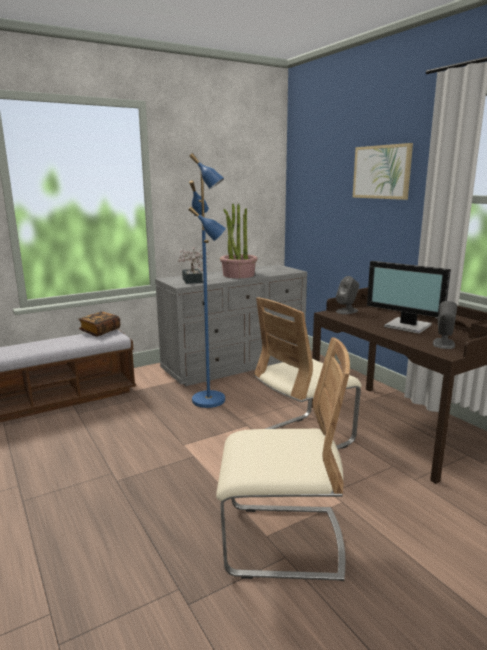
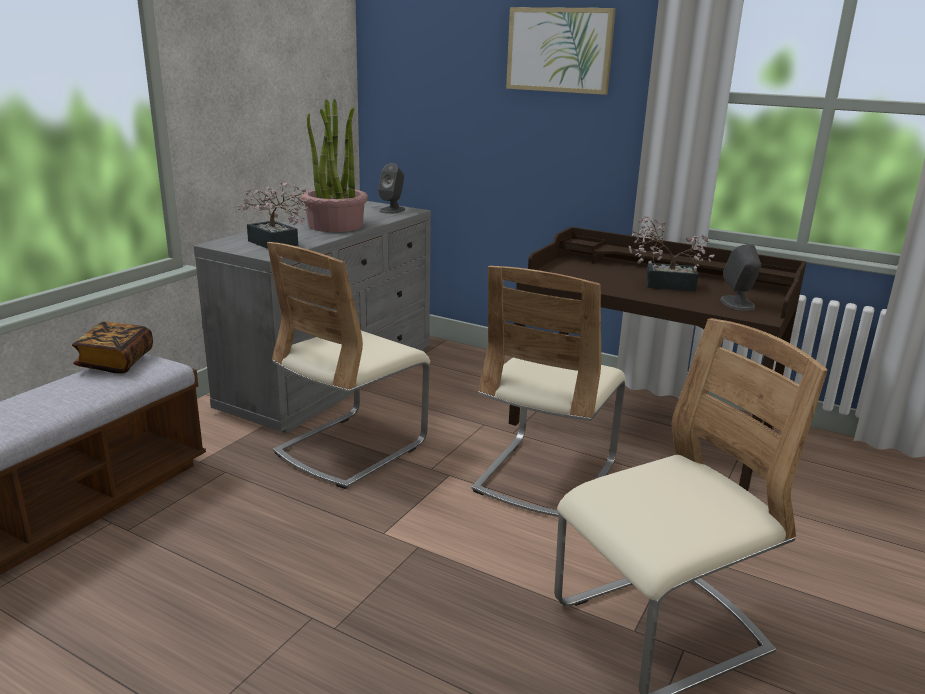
camera: 30 degrees left, 5 degrees up
blue floor lamp [189,153,226,408] -> beige chair [267,242,430,489]
grey speaker [336,276,359,314] -> grey speaker moved to [378,163,405,214]
monitor [367,261,451,334] -> potted plant [629,216,714,292]

